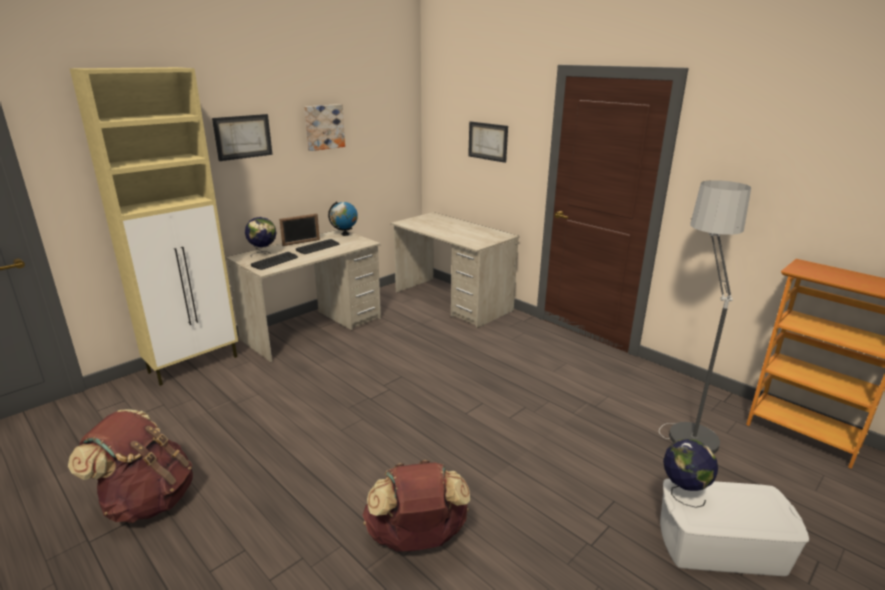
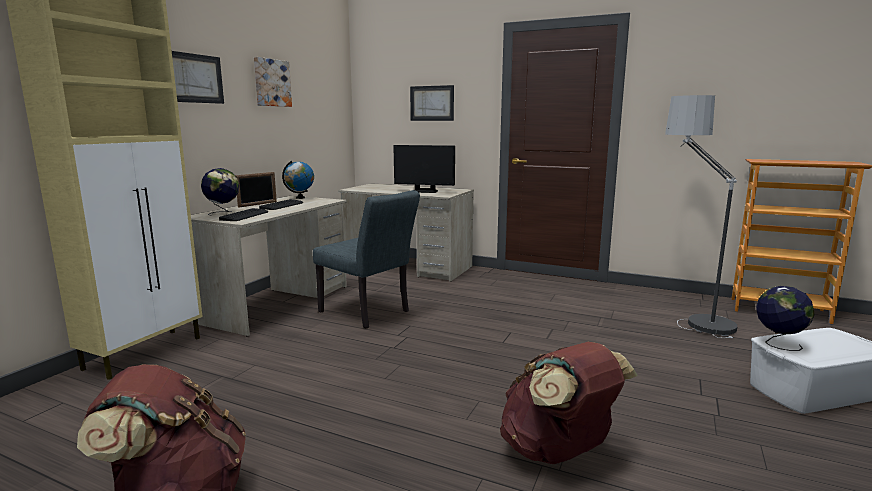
camera: 20 degrees left, 10 degrees down
none -> grey chair [313,190,420,328]
none -> monitor [393,145,455,193]

